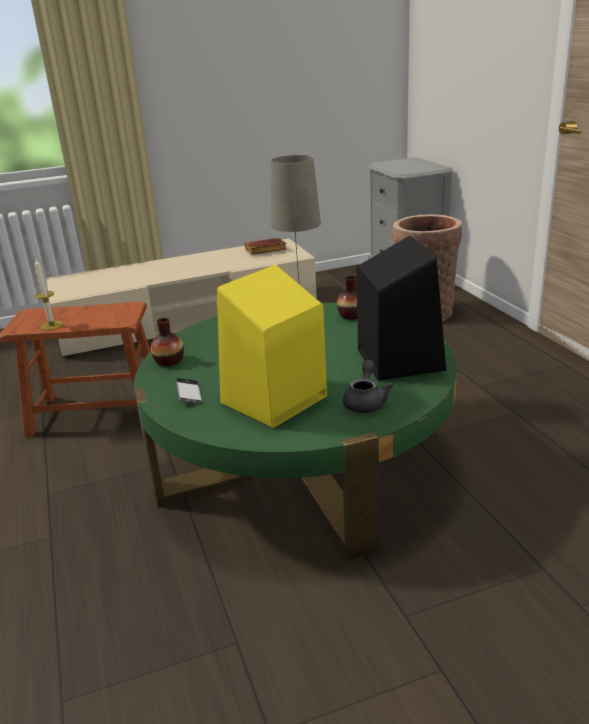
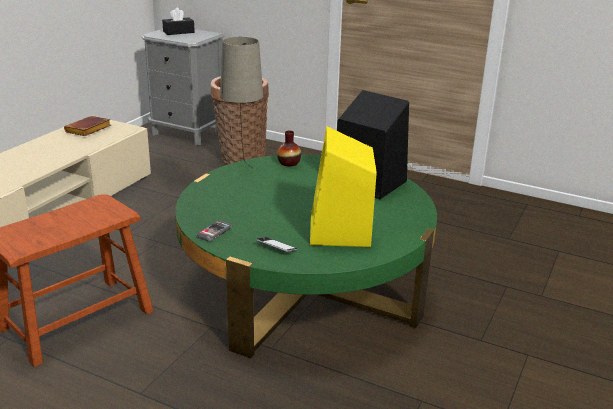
camera: 45 degrees left, 0 degrees up
candle [35,259,63,330] -> none
vase [151,318,184,366] -> phone [197,220,232,241]
grey teapot [343,360,394,413] -> none
none -> black tissue box [162,8,195,35]

